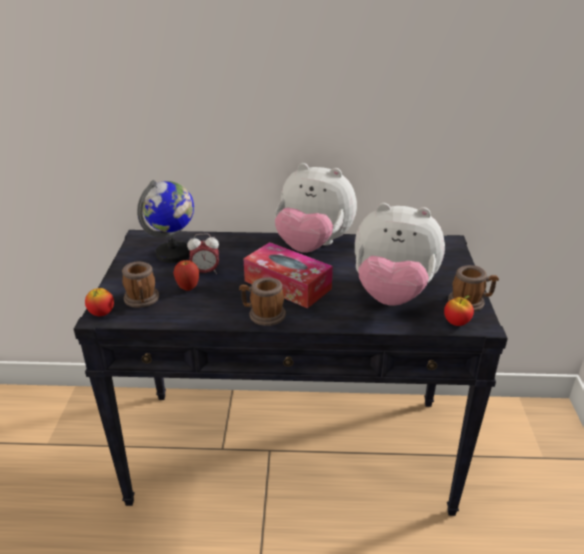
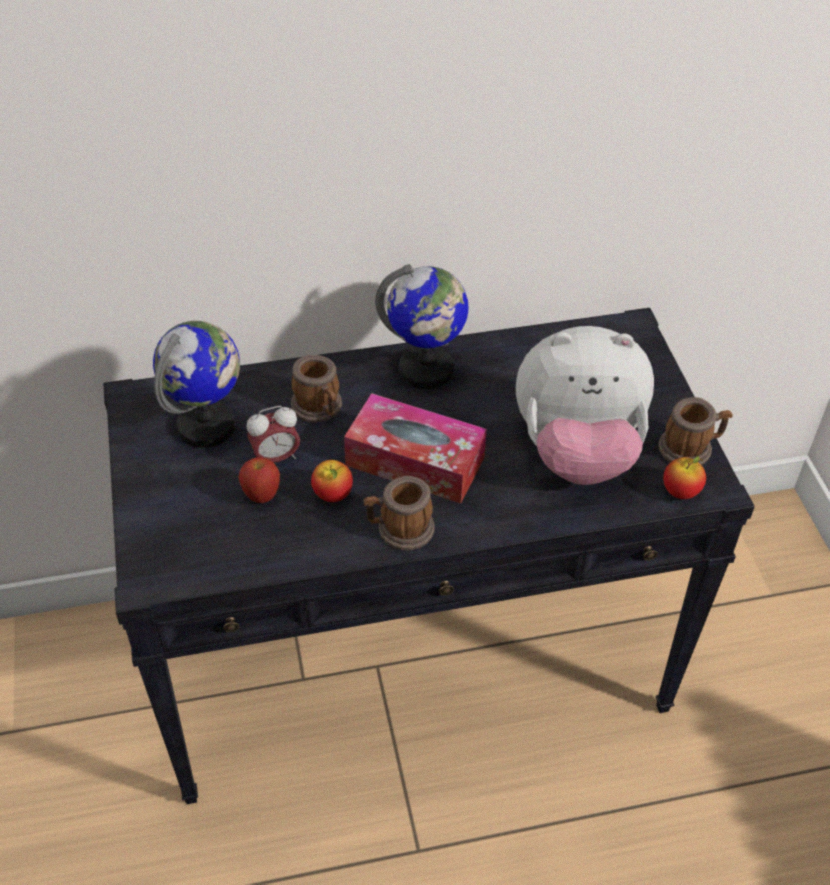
camera: 15 degrees left, 15 degrees up
apple [85,288,114,316] -> apple moved to [311,460,353,502]
mug [122,261,159,308] -> mug moved to [291,355,342,423]
plush toy [275,163,357,253] -> globe [375,264,468,389]

